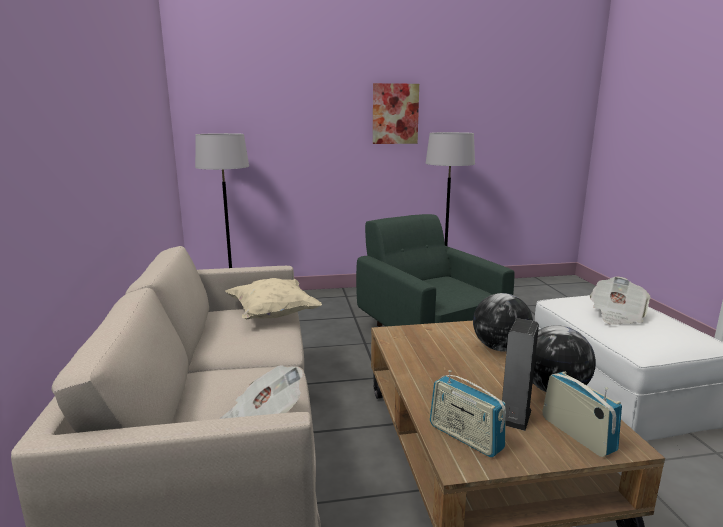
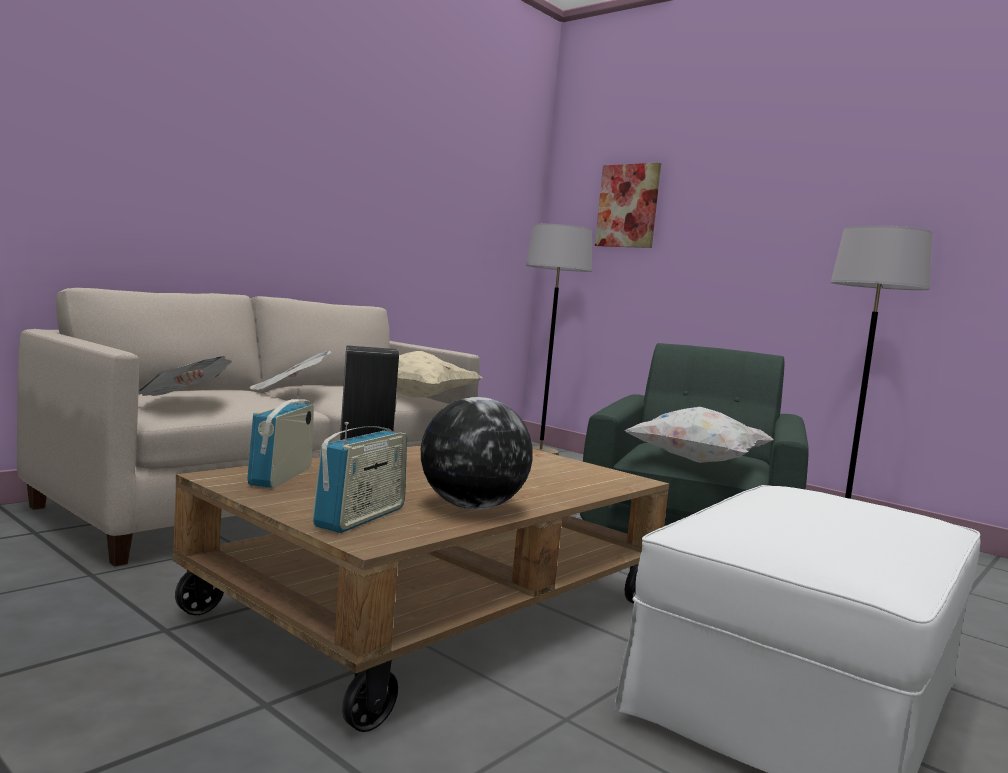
camera: 50 degrees right, 10 degrees down
picture [373,83,419,144] -> picture moved to [595,163,661,248]
globe [473,293,533,351] -> none
newspaper [590,276,651,325] -> newspaper moved to [249,351,331,390]
none -> white pillow [624,407,774,463]

